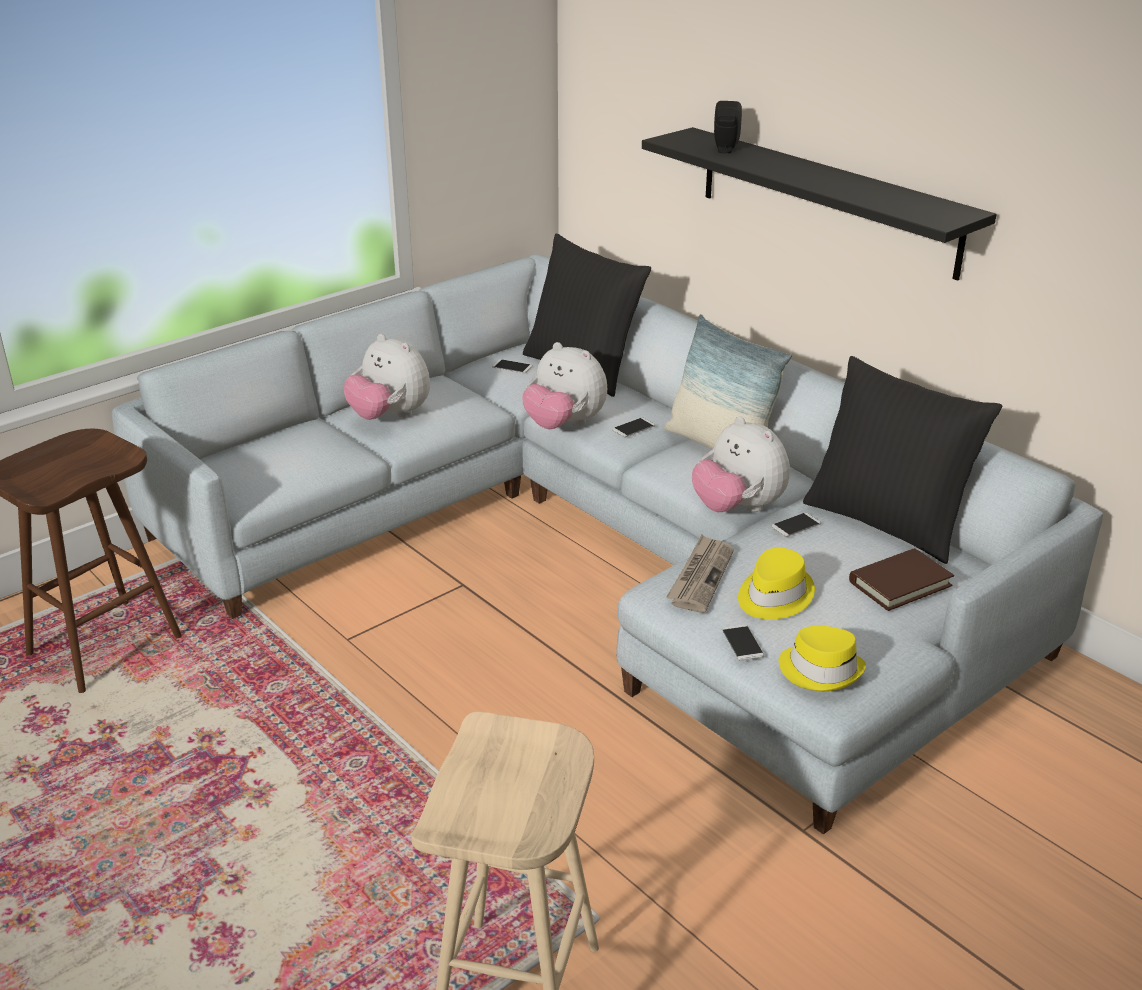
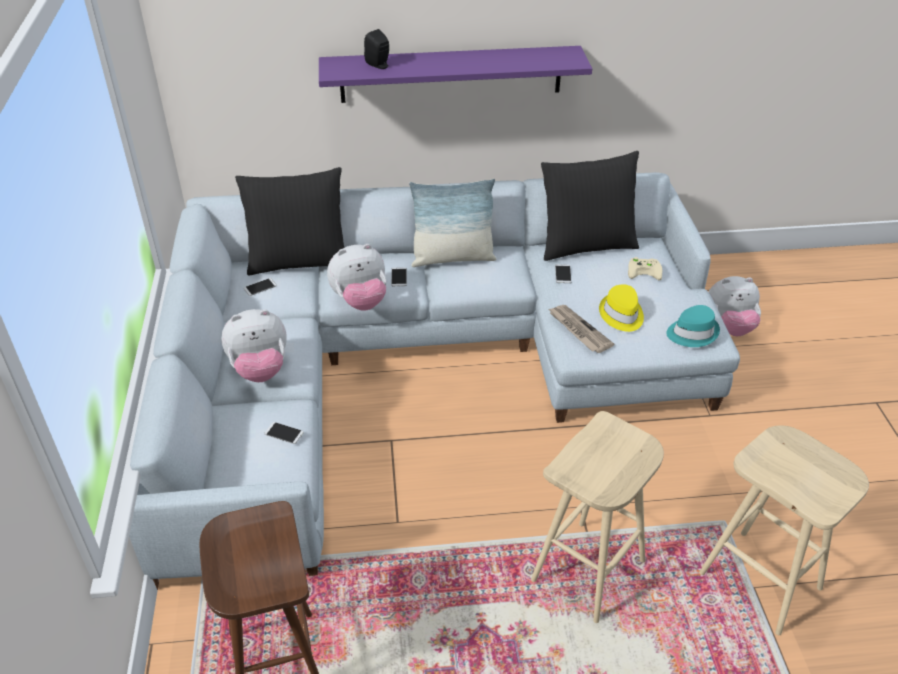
camera: 55 degrees left, 10 degrees up
black shelf [642,127,997,281] -> purple shelf [319,46,592,103]
plush toy [692,416,790,512] -> plush toy moved to [708,276,761,336]
phone [722,624,764,661] -> phone moved to [265,422,304,444]
yellow hat [779,625,866,691] -> turquoise hat [666,305,720,347]
brown book [849,548,954,611] -> beige game controller [628,257,662,280]
none -> beige stool [531,411,664,623]

